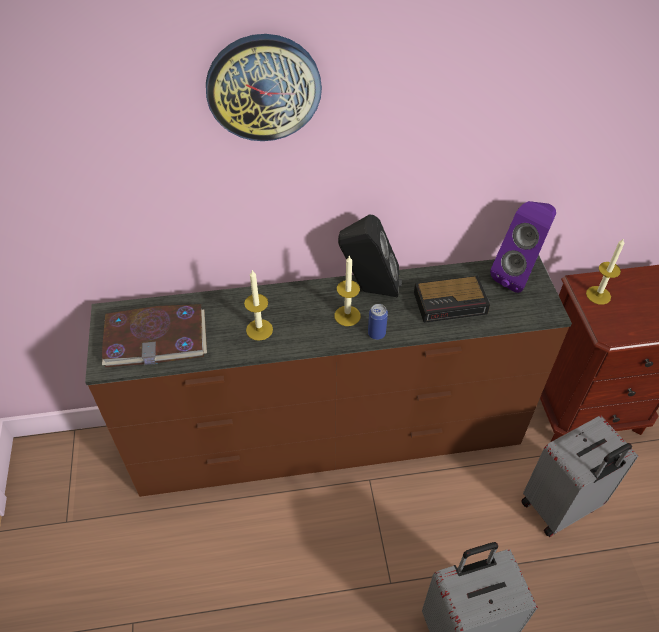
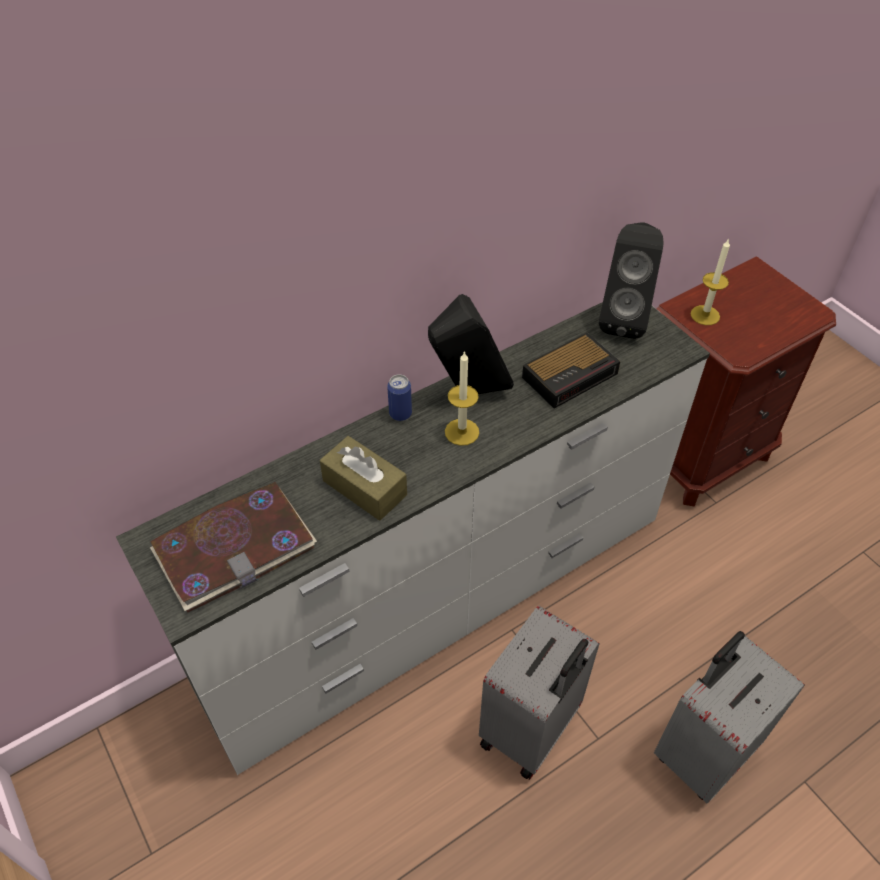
camera: 25 degrees left, 0 degrees up
brown dresser [85,255,572,497] -> white dresser [116,302,710,775]
wall clock [206,34,322,141] -> none
candle [244,269,273,341] -> brown tissue box [320,436,407,521]
can [368,304,388,340] -> can moved to [387,374,412,421]
purple speaker [490,201,556,293] -> black speaker [599,222,664,339]
grey suitcase [521,416,638,537] -> grey suitcase moved to [479,606,600,780]

